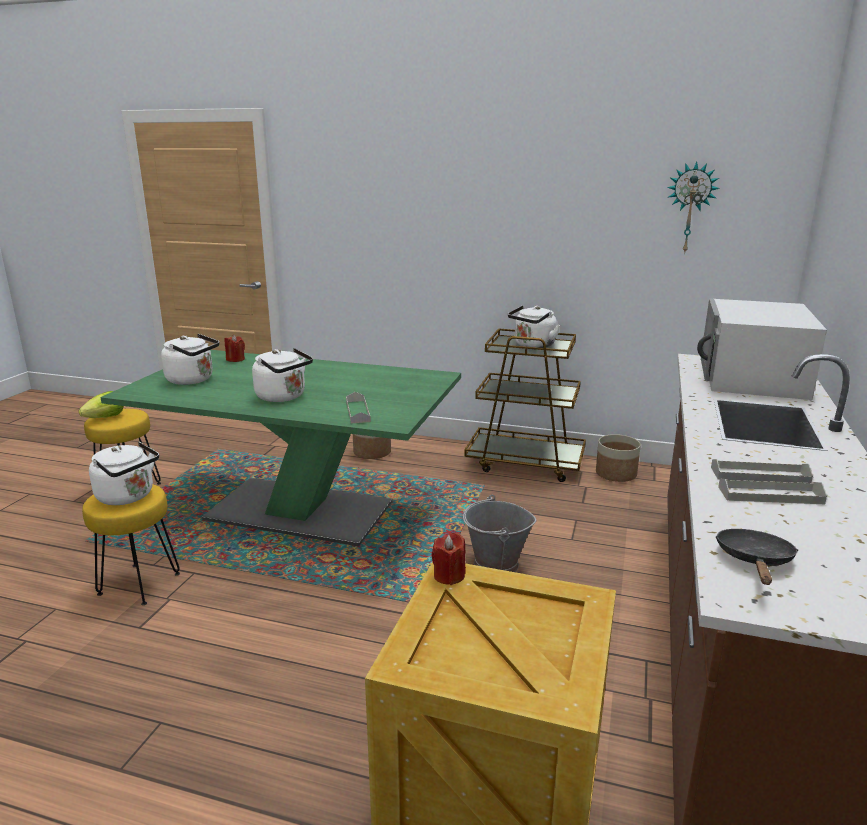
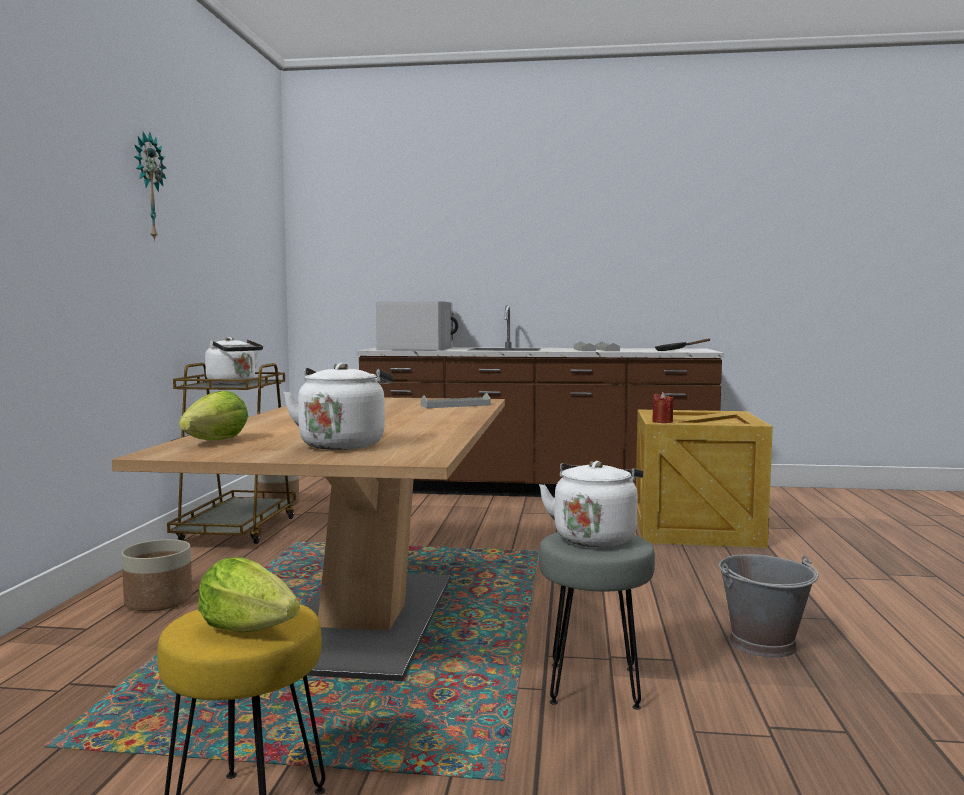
camera: 100 degrees left, 15 degrees down
yellow stool [82,484,180,605] -> grey stool [539,532,655,710]
green dining table [100,350,461,546] -> brown dining table [112,398,505,681]
red candle [225,335,245,362] -> lettuce [179,391,248,440]
white kettle [252,348,313,402] -> none
grey bucket [463,495,536,572] -> grey bucket moved to [719,555,819,658]
wall clock [667,161,720,254] -> wall clock moved to [134,132,167,241]
white microwave [697,299,827,400] -> white microwave turned 90 degrees counterclockwise [376,301,459,351]

